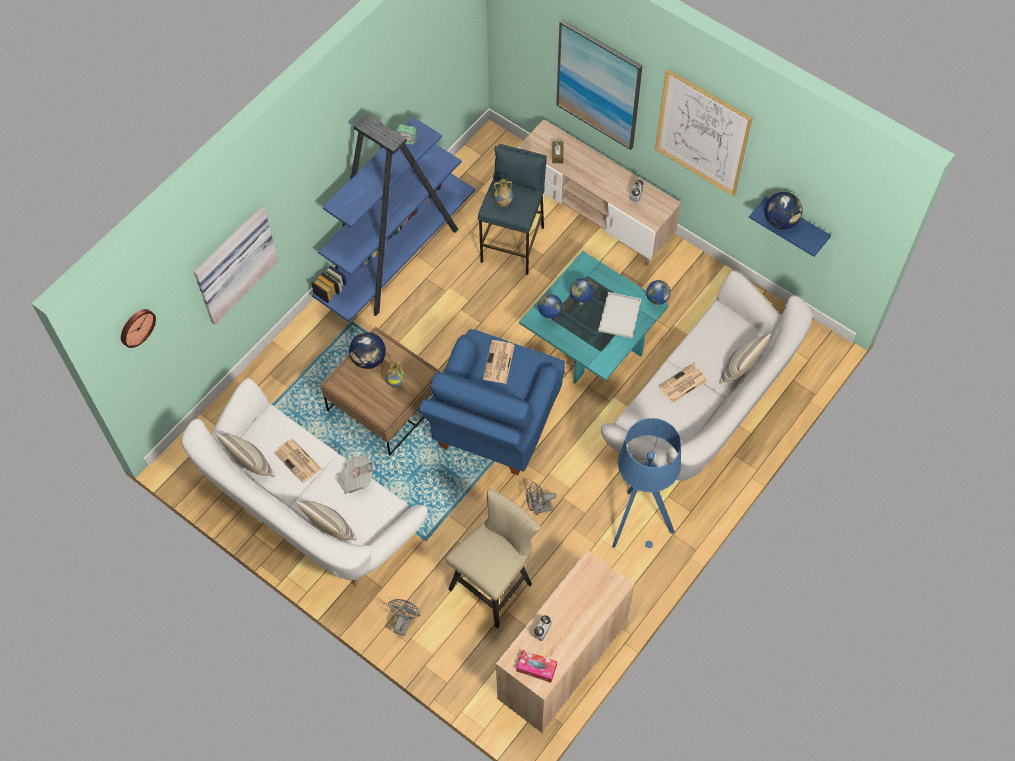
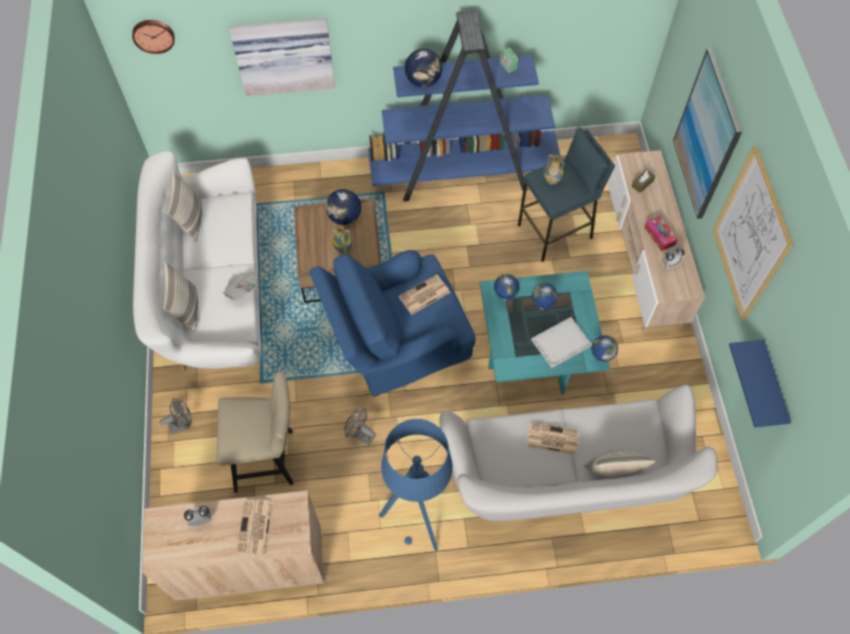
camera: 45 degrees right, 0 degrees up
newspaper [274,439,322,483] -> newspaper moved to [237,499,273,556]
tissue box [516,650,557,683] -> tissue box moved to [644,216,678,251]
globe [765,192,803,230] -> globe moved to [405,49,442,88]

